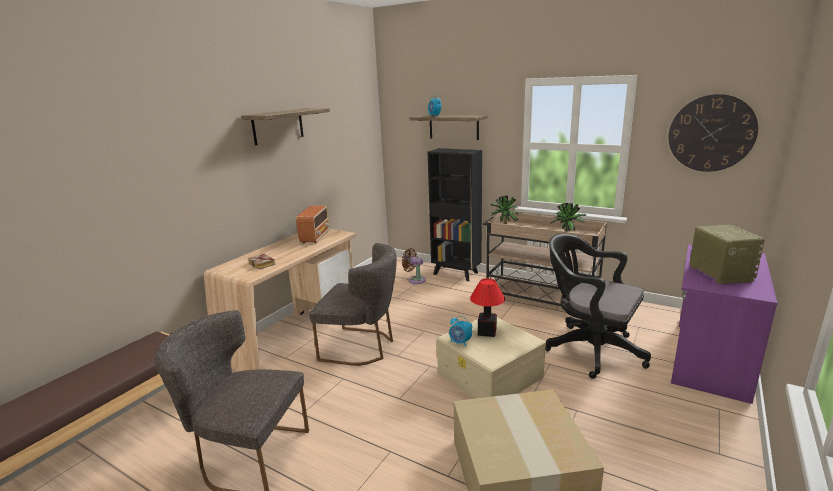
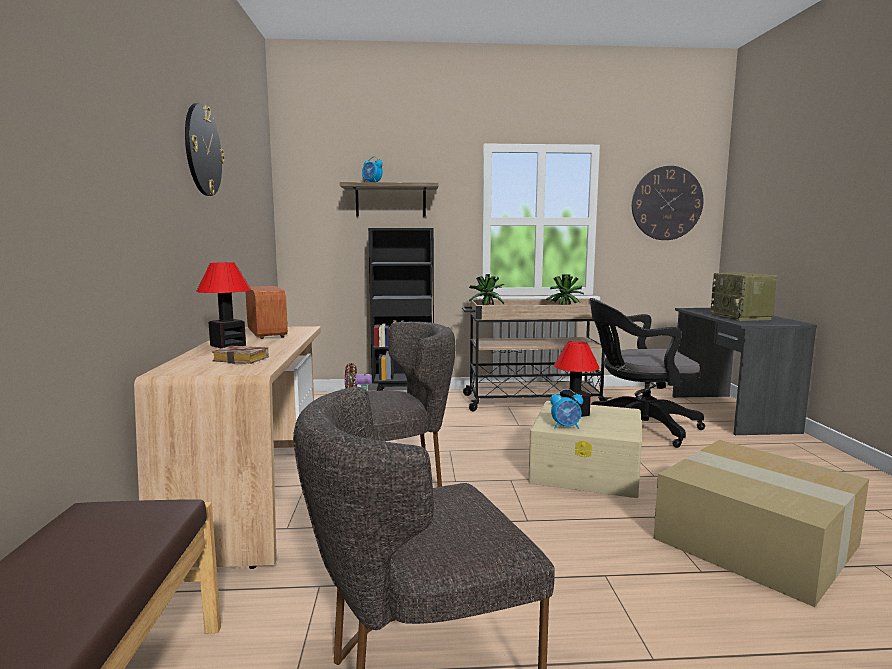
camera: 35 degrees left, 10 degrees down
shelf [241,108,330,145] -> wall clock [185,103,225,196]
purple desk [671,244,778,404] -> grey desk [672,308,817,435]
radio [690,225,765,284] -> radio turned 150 degrees counterclockwise [710,273,777,321]
none -> table lamp [196,262,252,348]

